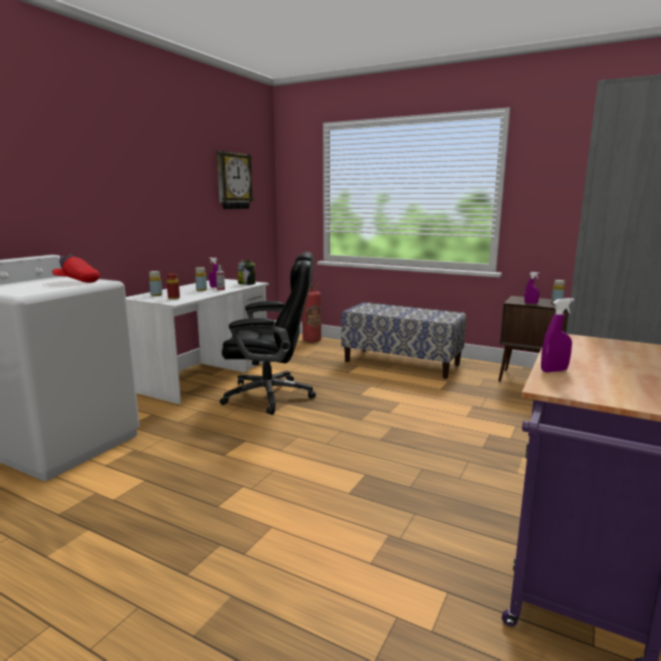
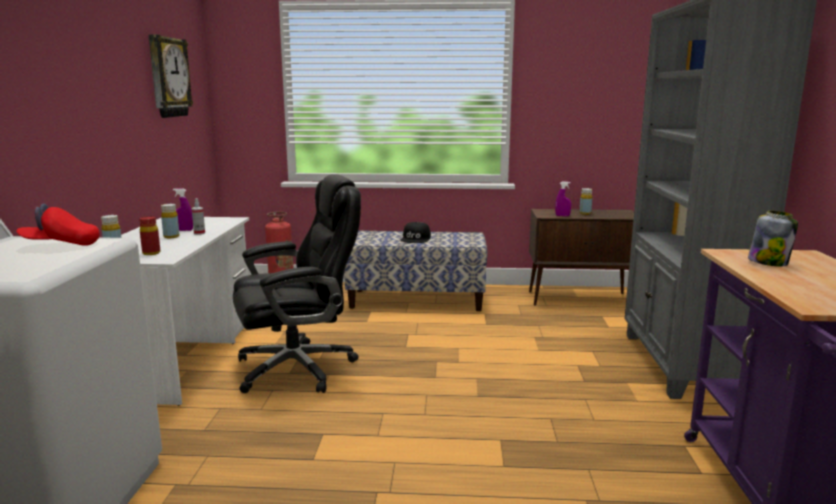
camera: 25 degrees left, 0 degrees up
jar [238,260,256,285] -> jar moved to [748,211,798,266]
purple spray bottle [541,298,574,373] -> none
none -> black cap [401,222,431,243]

